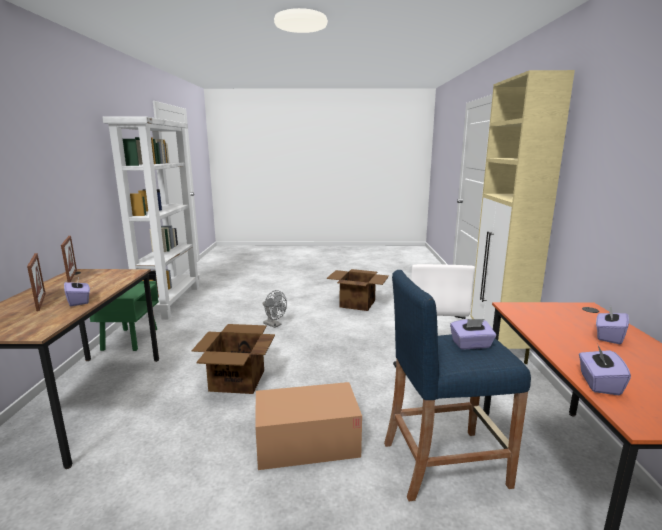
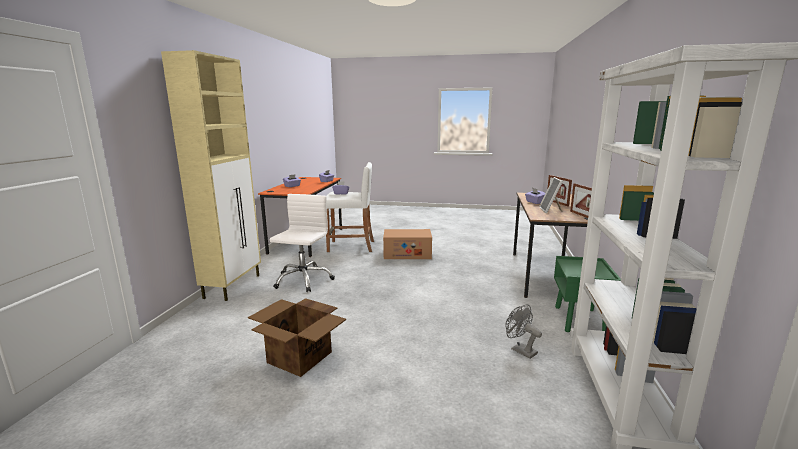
camera: 170 degrees left, 0 degrees up
cardboard box [192,324,275,394] -> none
grey fan [263,290,287,328] -> grey fan moved to [505,305,542,359]
blue stool [384,270,531,501] -> white stool [326,162,374,252]
none -> picture frame [539,177,563,213]

